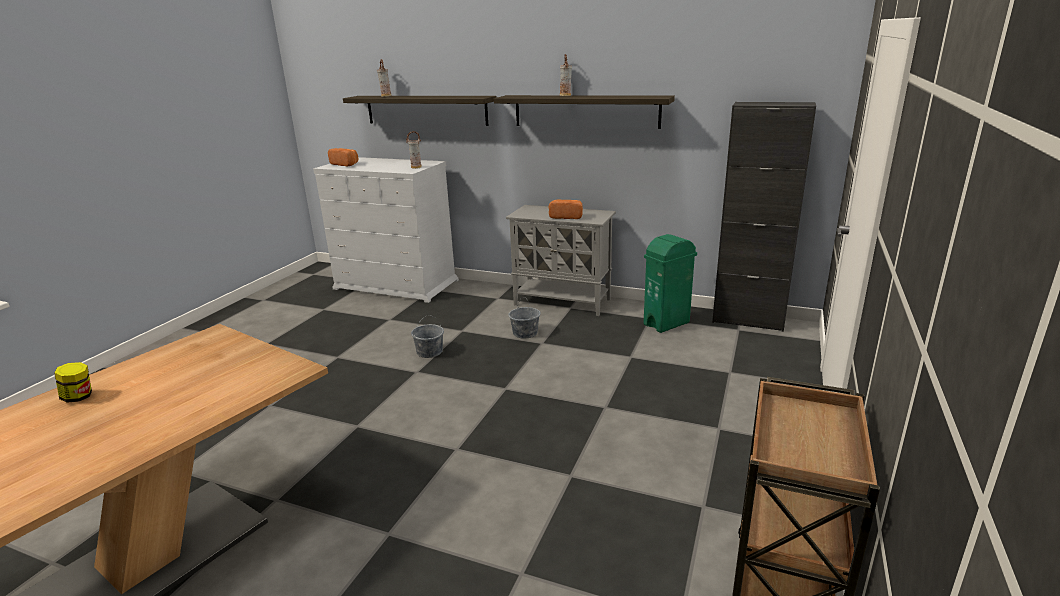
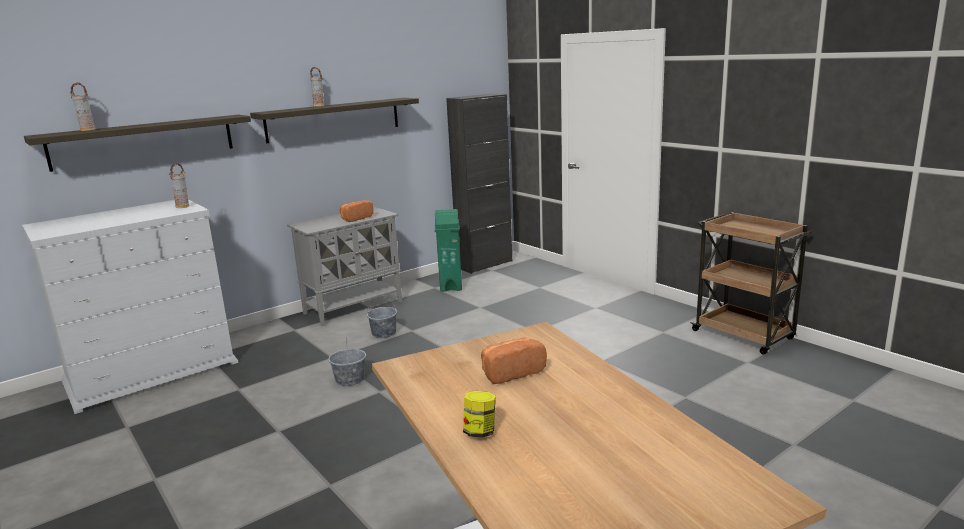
camera: 60 degrees left, 5 degrees down
bread [328,148,358,166] -> bread moved to [481,338,547,384]

